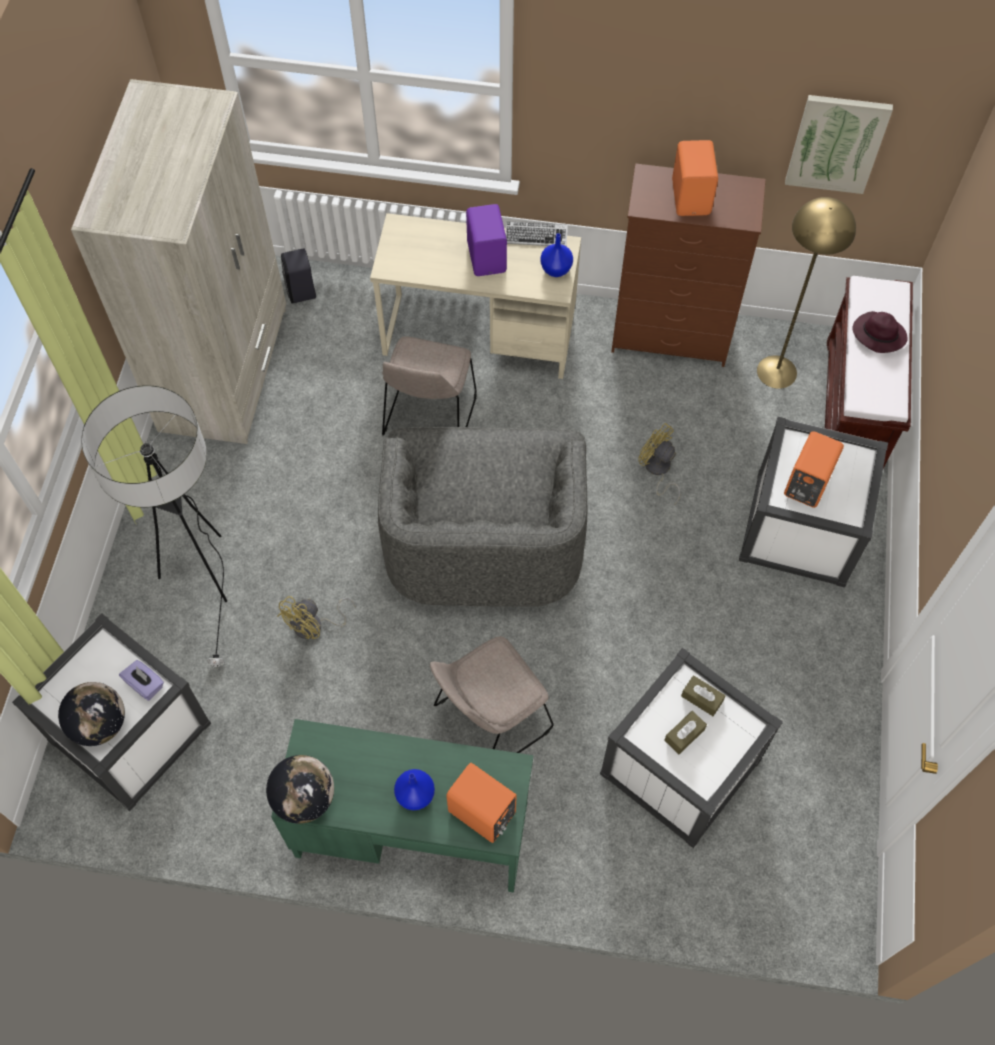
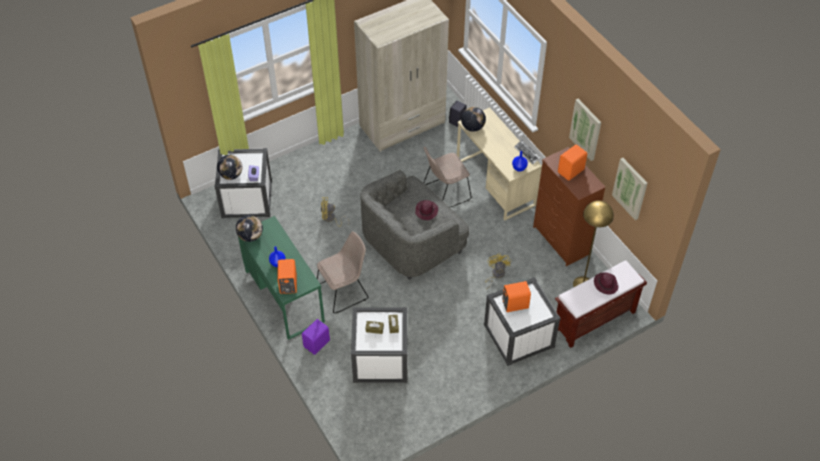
camera: 50 degrees right, 10 degrees down
floor lamp [81,385,227,671] -> none
beige chair [430,636,554,753] -> beige chair turned 135 degrees clockwise [317,231,368,313]
purple speaker [466,204,507,276] -> purple speaker moved to [302,319,330,355]
none -> purple hat [415,200,438,220]
none -> globe [461,107,486,132]
none -> picture [569,99,601,161]

